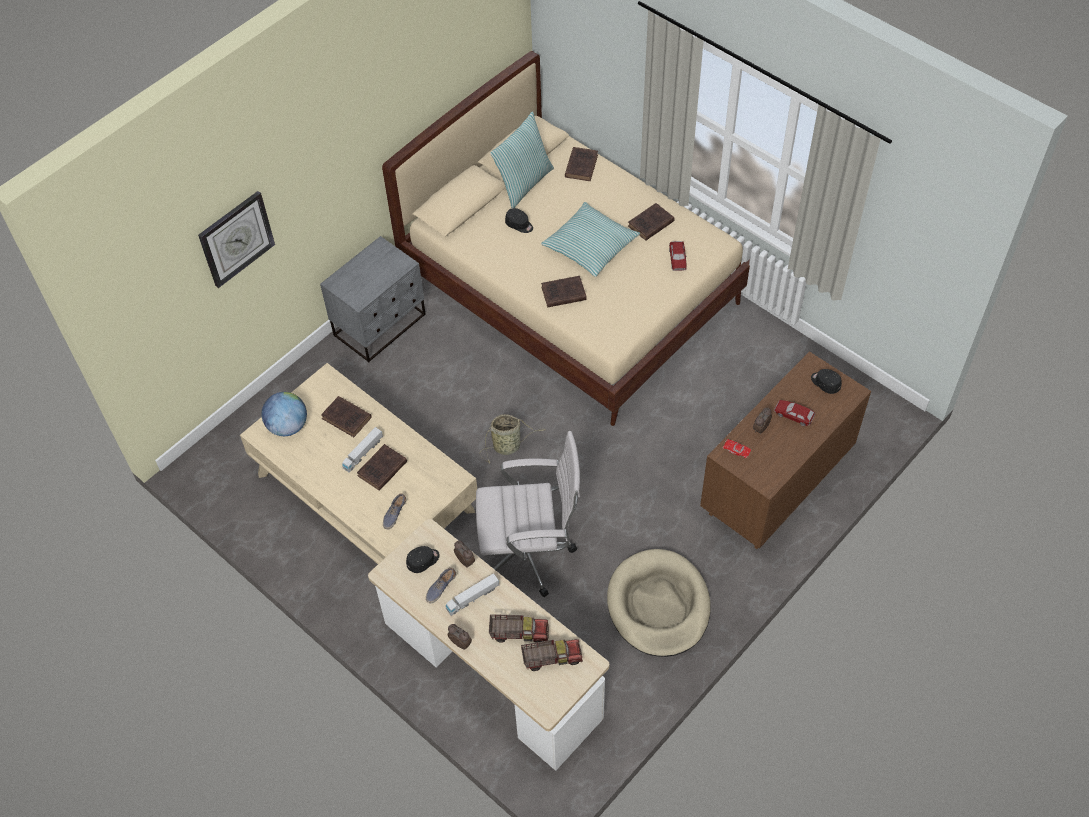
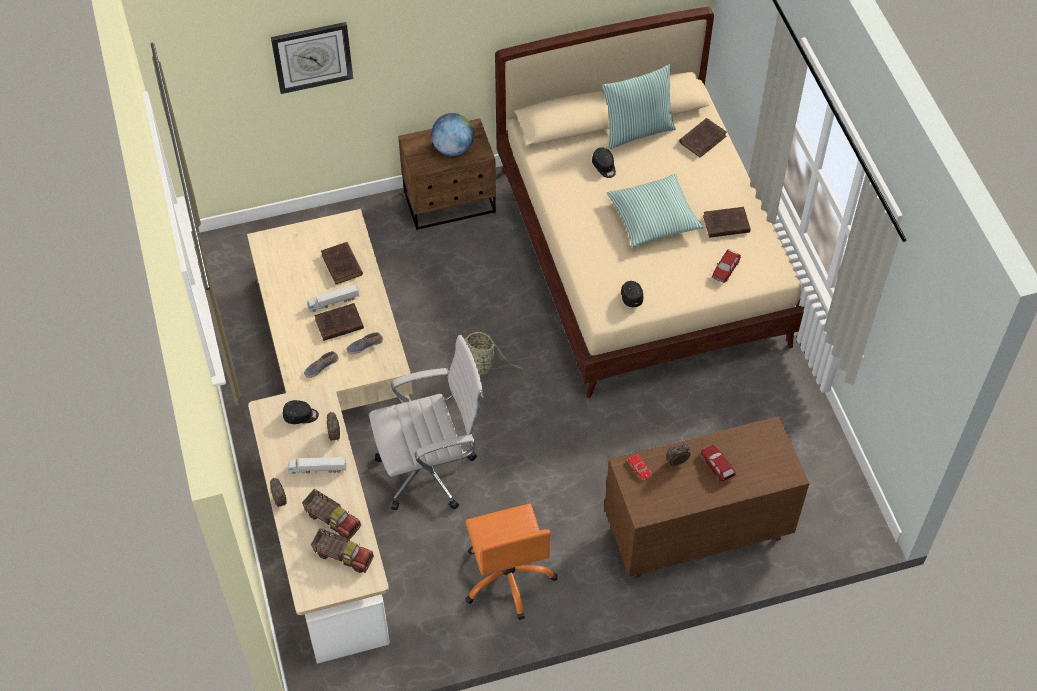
camera: 30 degrees right, 0 degrees up
globe [262,392,307,436] -> globe moved to [431,113,474,156]
grey nightstand [320,236,426,362] -> brown nightstand [398,119,496,230]
shoe [426,568,456,603] -> shoe moved to [347,332,383,354]
white office chair [476,431,580,597] -> white office chair turned 45 degrees counterclockwise [369,335,484,510]
brown book [541,276,587,308] -> none
beige dog bed [607,549,711,657] -> orange office chair [465,503,557,620]
black cap [811,369,842,394] -> black cap moved to [621,281,643,307]

